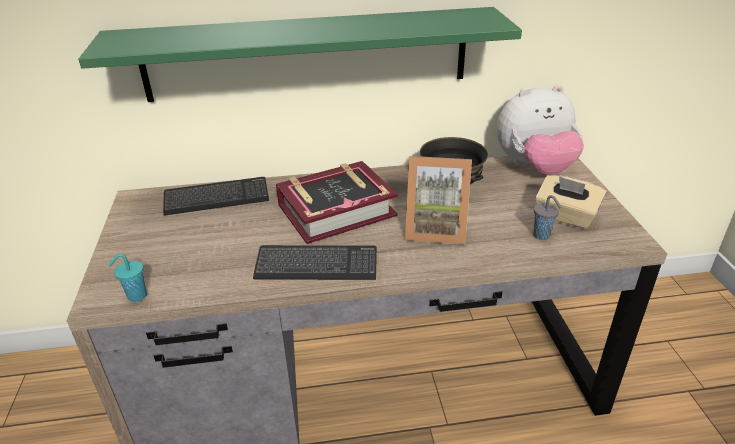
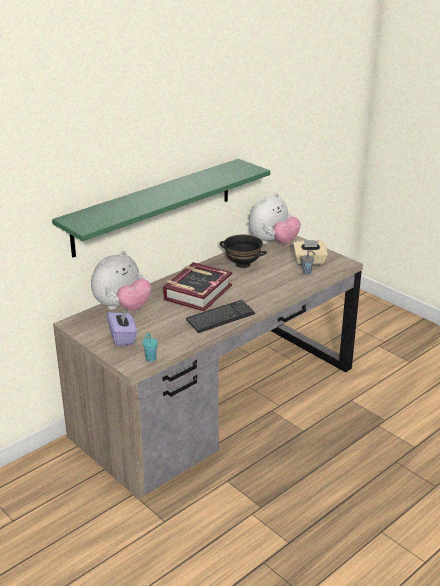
camera: 35 degrees left, 5 degrees down
keyboard [163,177,269,216] -> plush toy [91,251,152,310]
picture frame [405,156,472,245] -> none
none -> purple tissue box [107,310,137,346]

